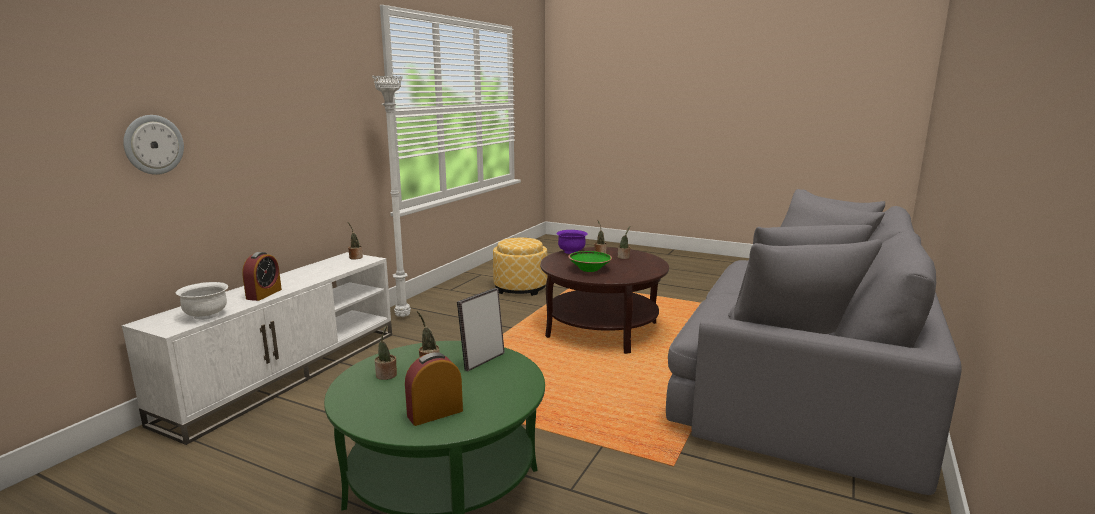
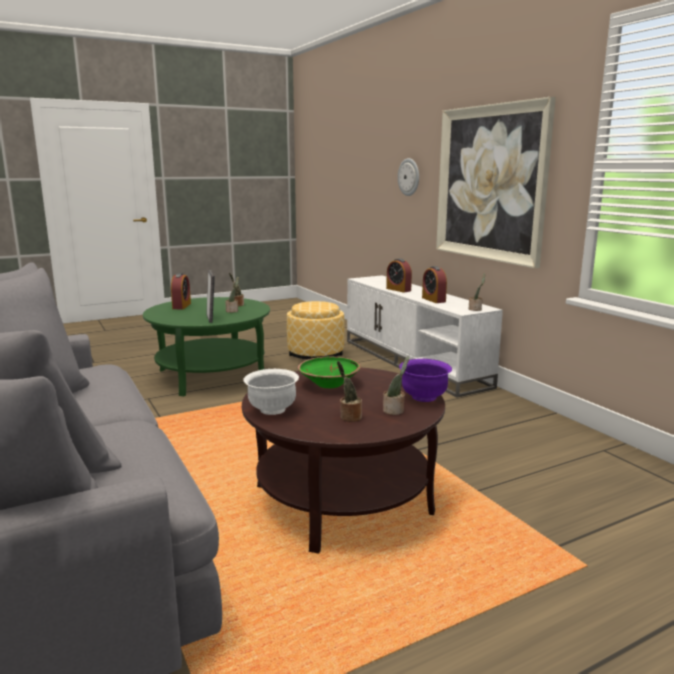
camera: 125 degrees right, 0 degrees up
white bowl [176,282,228,320] -> white bowl moved to [243,369,299,415]
white floor lamp [372,75,411,317] -> none
ottoman [493,237,547,296] -> ottoman moved to [287,301,345,359]
none -> alarm clock [422,266,447,303]
none -> picture [436,97,556,268]

